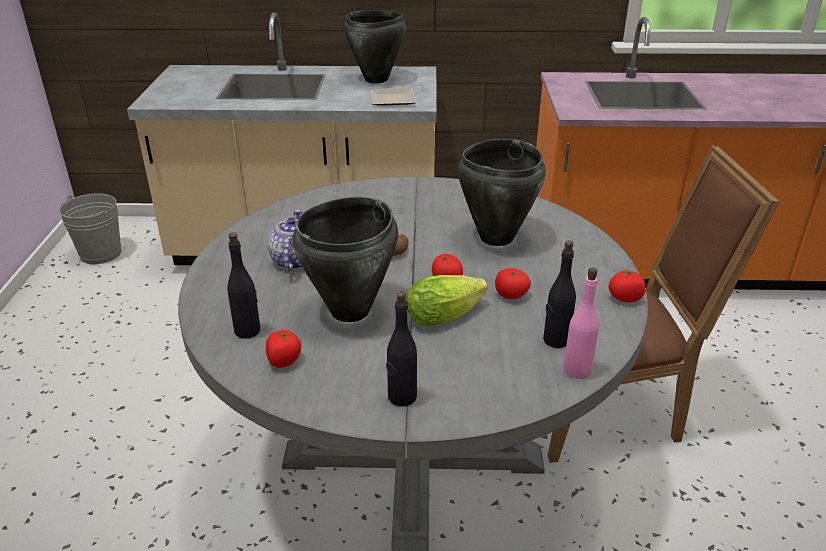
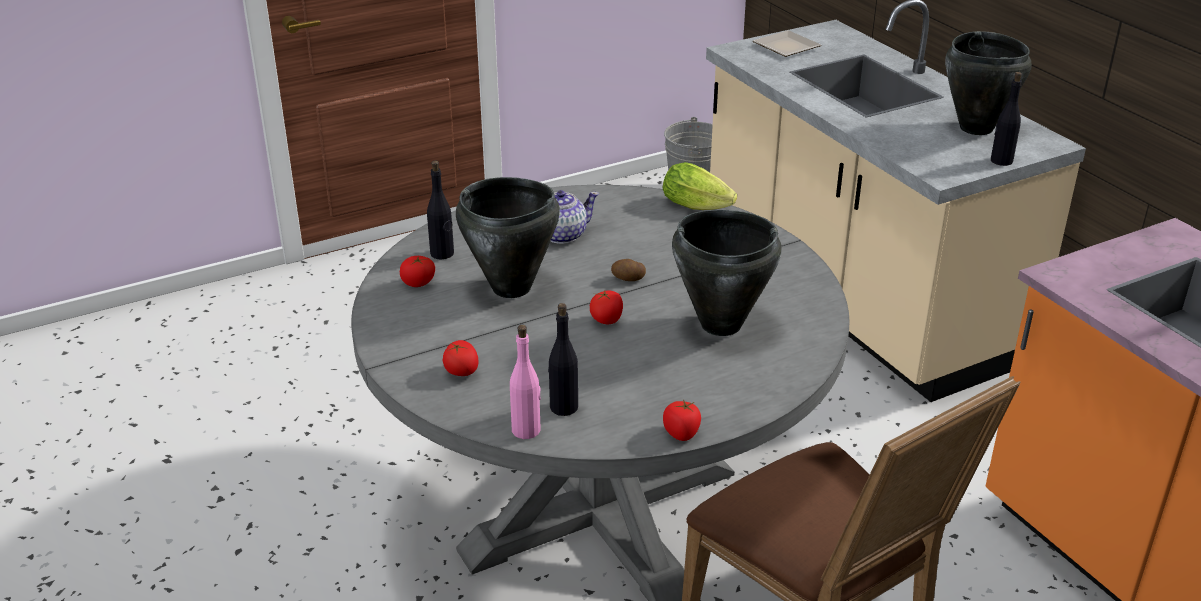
camera: 60 degrees right, 0 degrees up
plate [370,88,416,106] -> plate moved to [753,30,821,57]
black bottle [386,291,417,407] -> black bottle moved to [991,72,1022,166]
lettuce [406,275,488,326] -> lettuce moved to [662,162,737,210]
tomato [495,268,531,299] -> tomato moved to [443,340,478,376]

